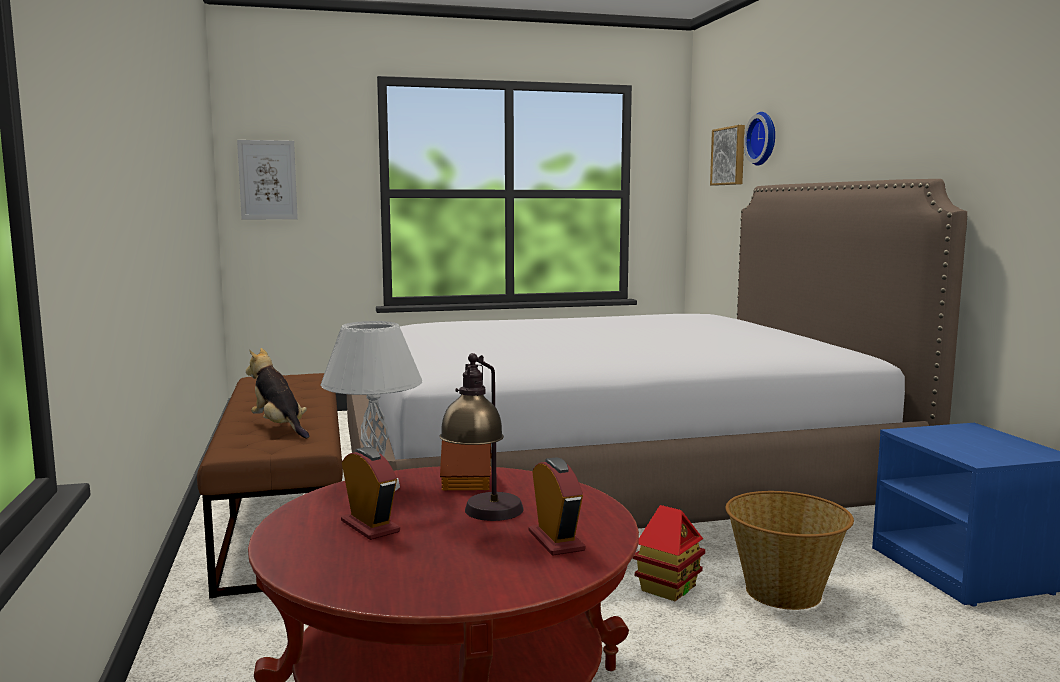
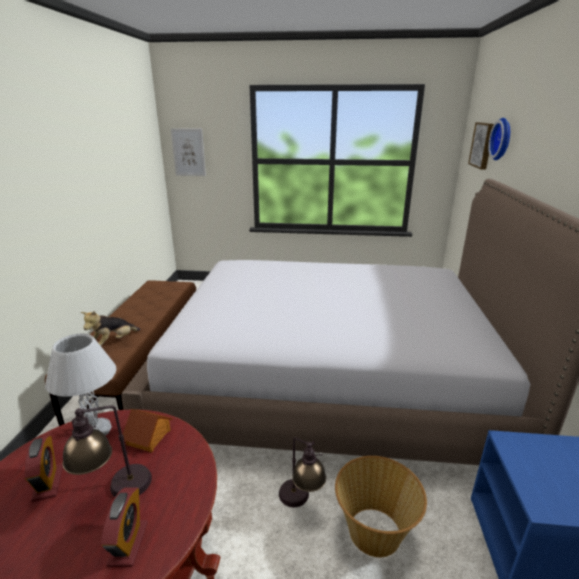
camera: 20 degrees right, 15 degrees up
plush toy [246,348,309,438] -> plush toy turned 120 degrees counterclockwise [80,311,141,346]
toy house [633,505,705,601] -> table lamp [279,437,326,507]

